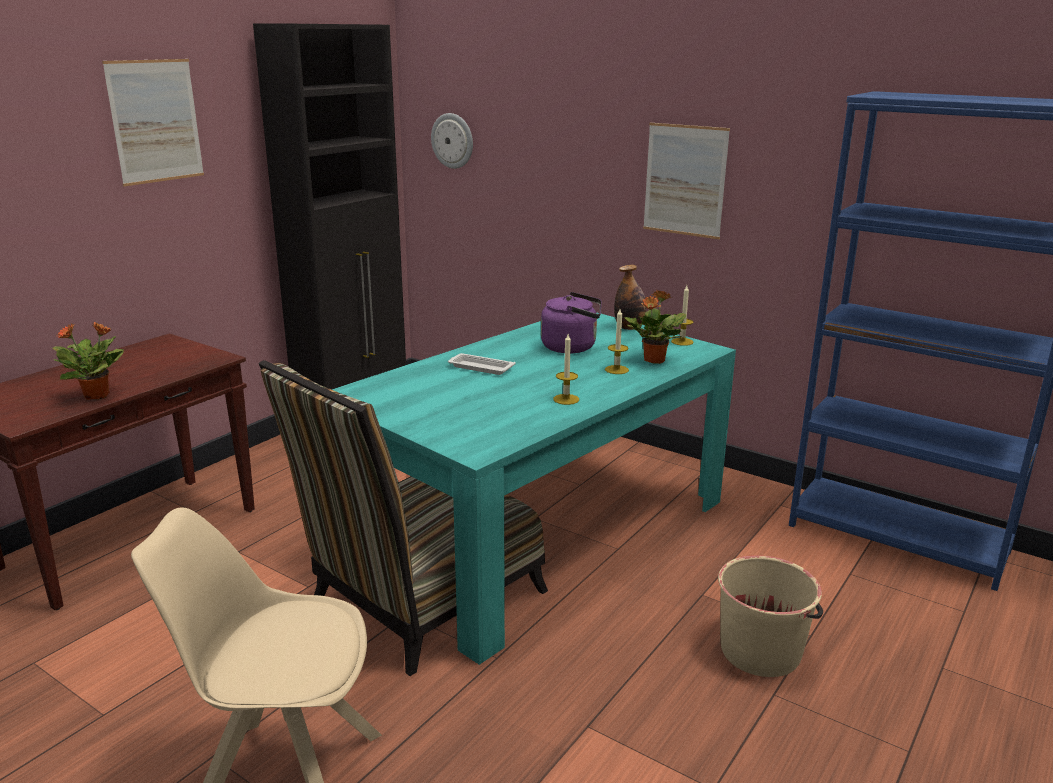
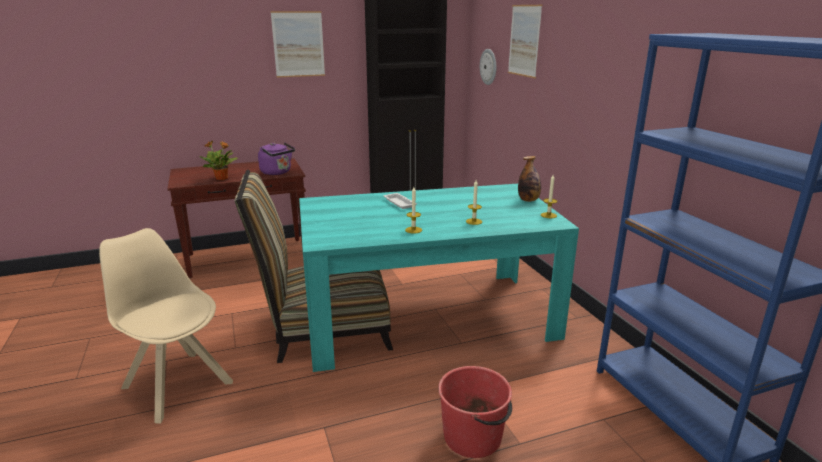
camera: 35 degrees right, 0 degrees up
purple kettle [541,292,602,353] -> purple kettle moved to [258,142,295,175]
potted plant [624,290,686,364] -> none
picture [643,123,730,239] -> picture moved to [508,5,542,78]
beige bucket [718,555,823,677] -> red bucket [438,366,512,458]

